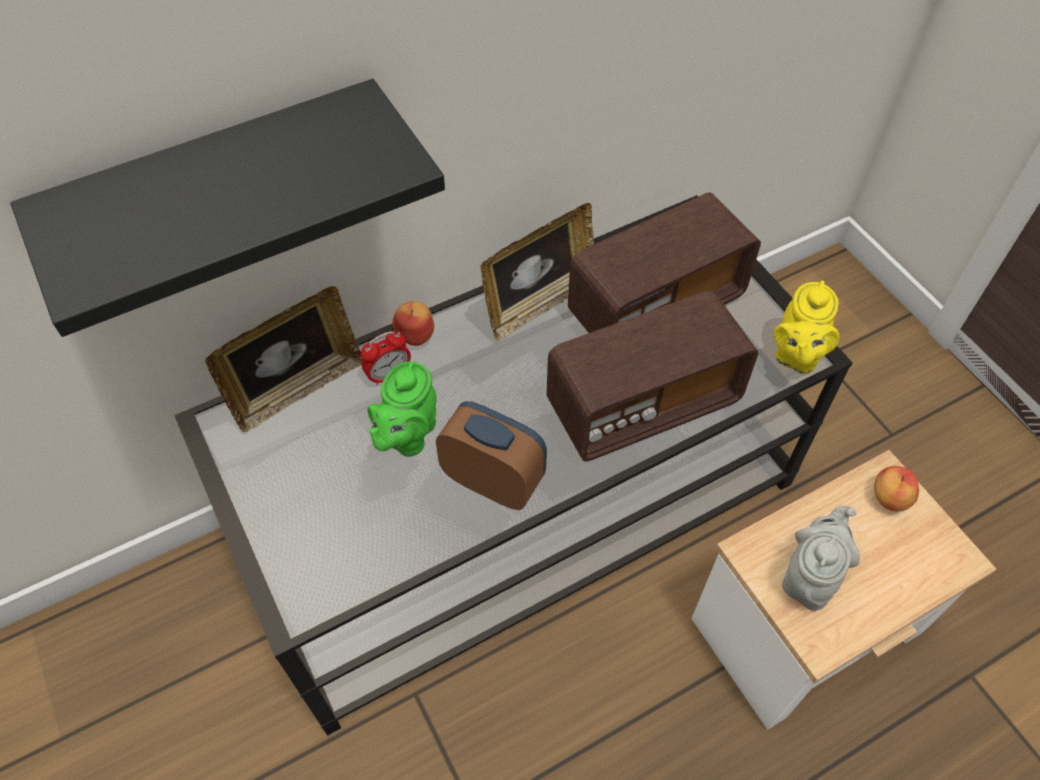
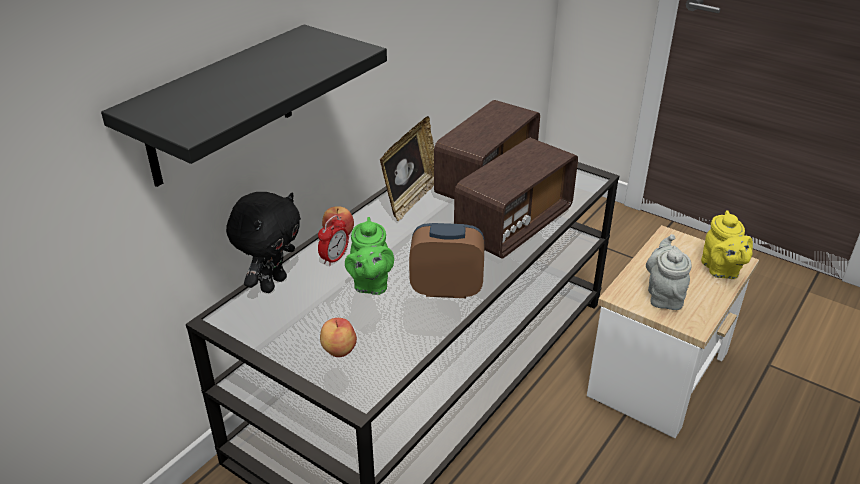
camera: 25 degrees left, 20 degrees down
picture frame [205,286,362,432] -> black plush toy [226,192,301,293]
yellow teapot [774,281,840,374] -> yellow teapot moved to [701,210,753,279]
apple [874,466,919,512] -> apple moved to [320,318,357,357]

